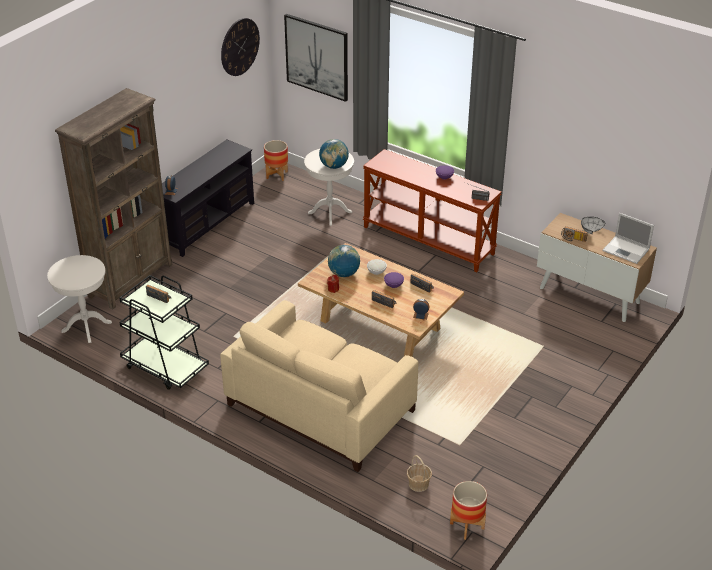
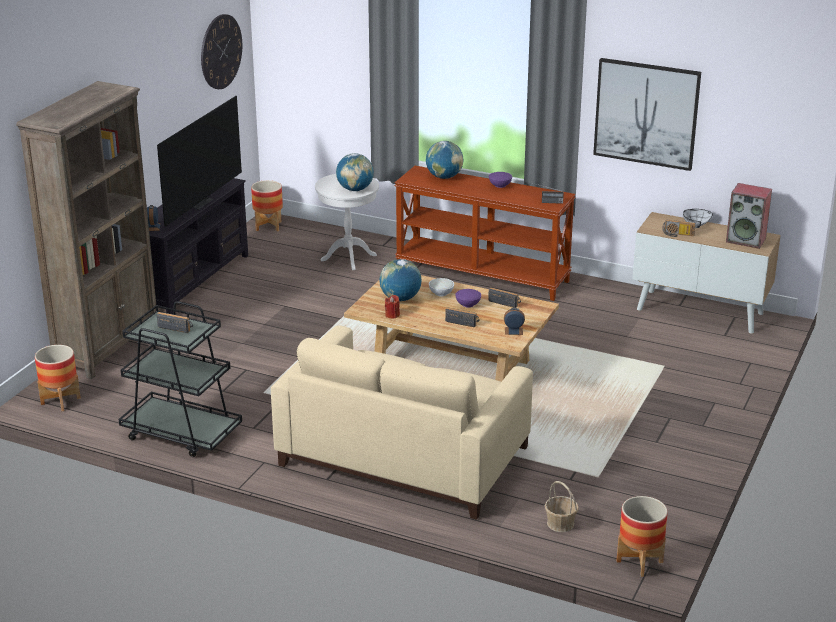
camera: 10 degrees left, 10 degrees down
white side table [47,255,112,343] -> planter [35,345,81,411]
picture [284,14,348,102] -> picture moved to [593,58,701,171]
laptop [603,213,654,264] -> speaker [726,183,772,249]
none -> television [157,96,242,227]
none -> globe [426,141,463,179]

